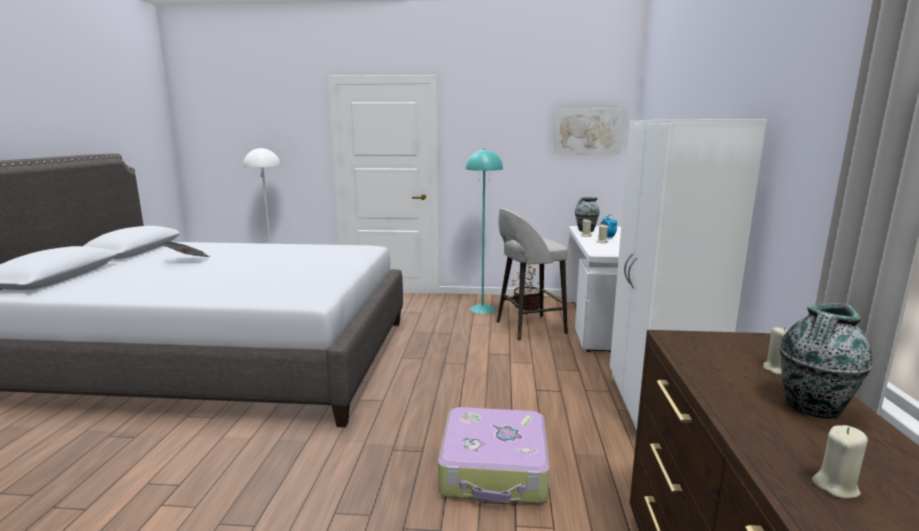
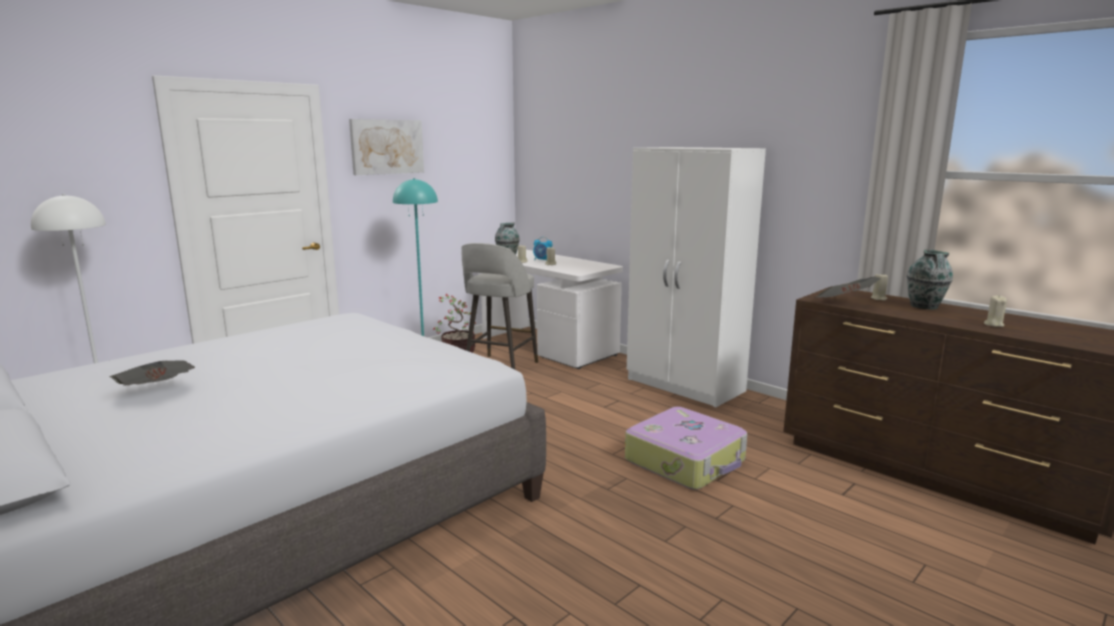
camera: 50 degrees left, 0 degrees up
picture [554,109,624,154] -> picture moved to [349,119,424,175]
none -> newspaper [815,276,881,298]

